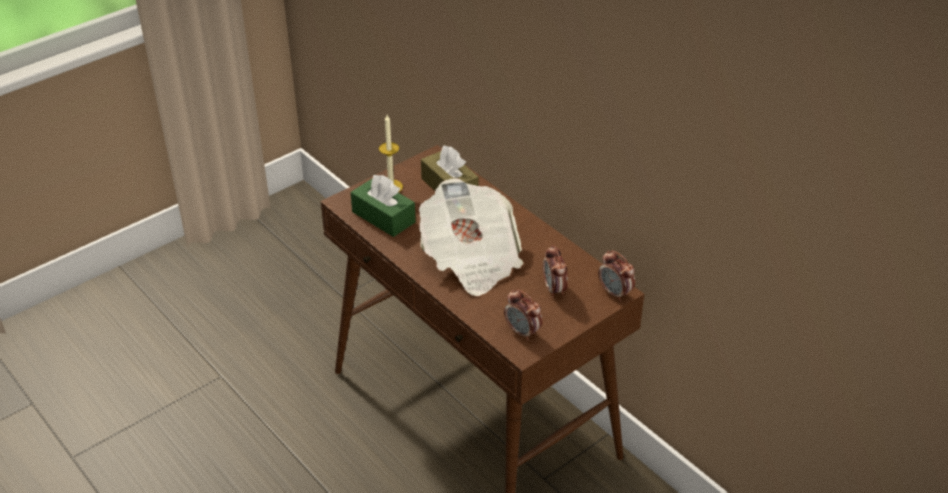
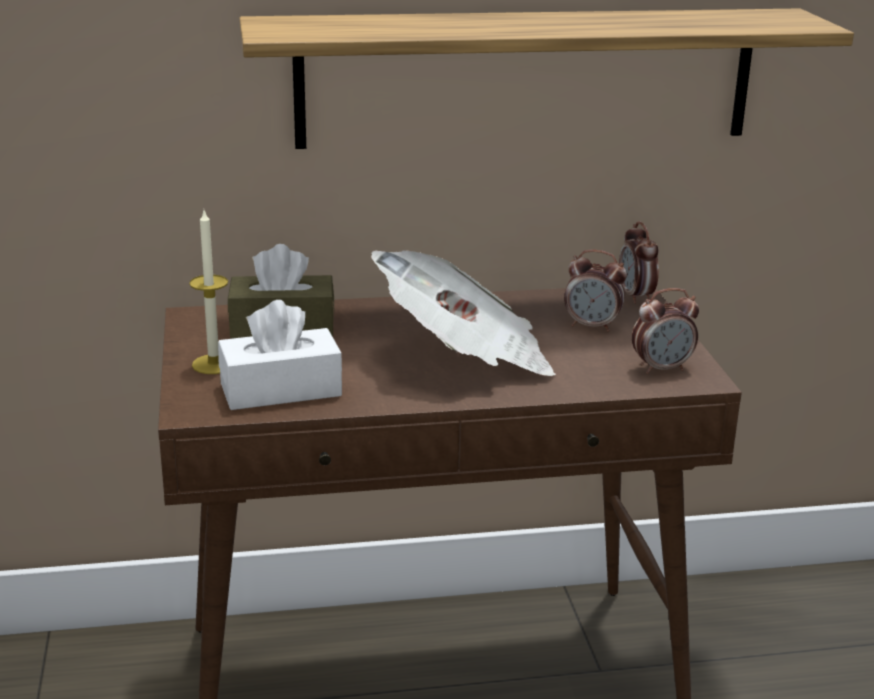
camera: 60 degrees left, 15 degrees down
green tissue box [351,175,416,237] -> white tissue box [218,300,342,410]
alarm clock [598,250,635,301] -> alarm clock turned 90 degrees clockwise [619,221,659,304]
none -> shelf [239,9,854,149]

